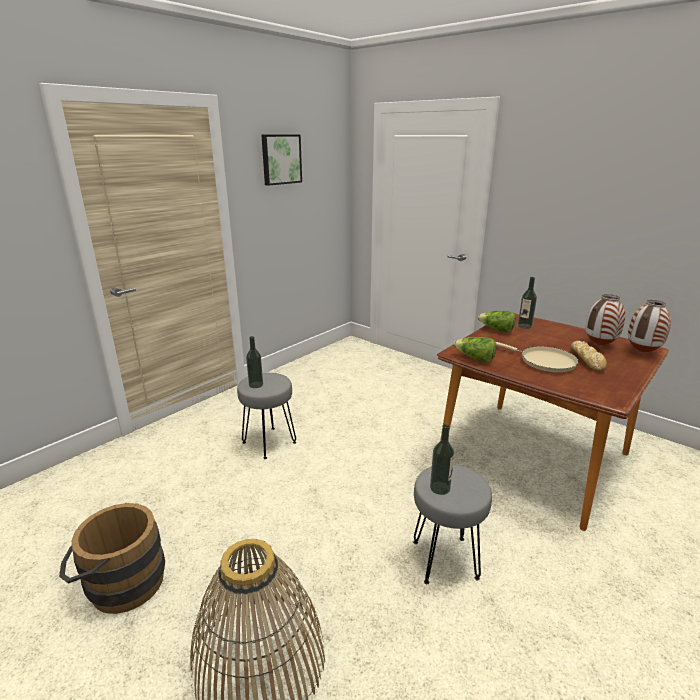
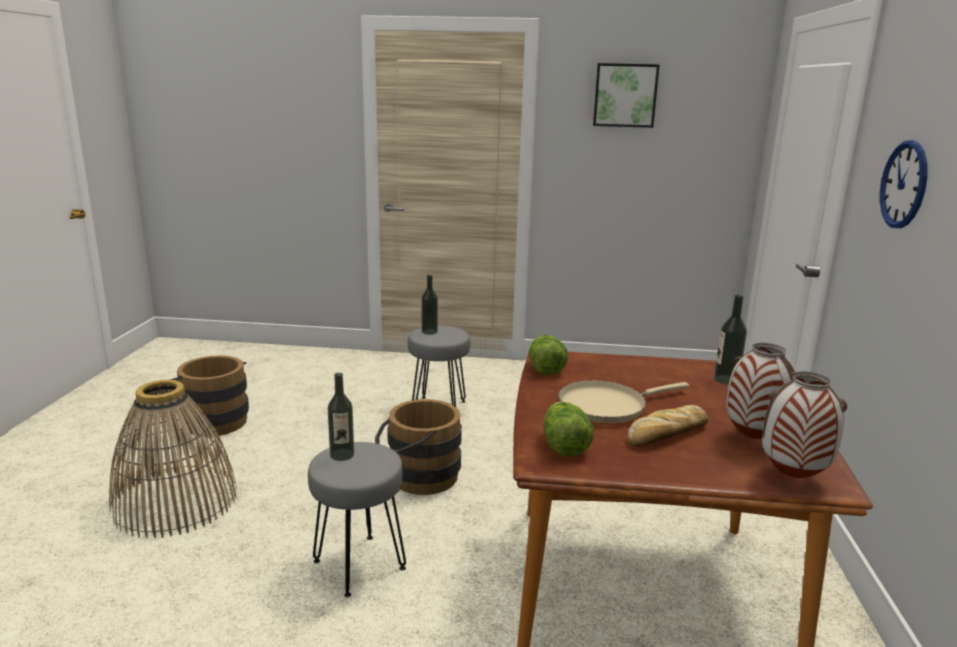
camera: 55 degrees right, 5 degrees down
lettuce [478,311,515,333] -> lettuce moved to [543,402,594,457]
beige frying pan [496,342,579,372] -> beige frying pan turned 60 degrees clockwise [558,380,689,423]
none -> brown bucket [375,399,462,495]
none -> wall clock [880,140,928,228]

